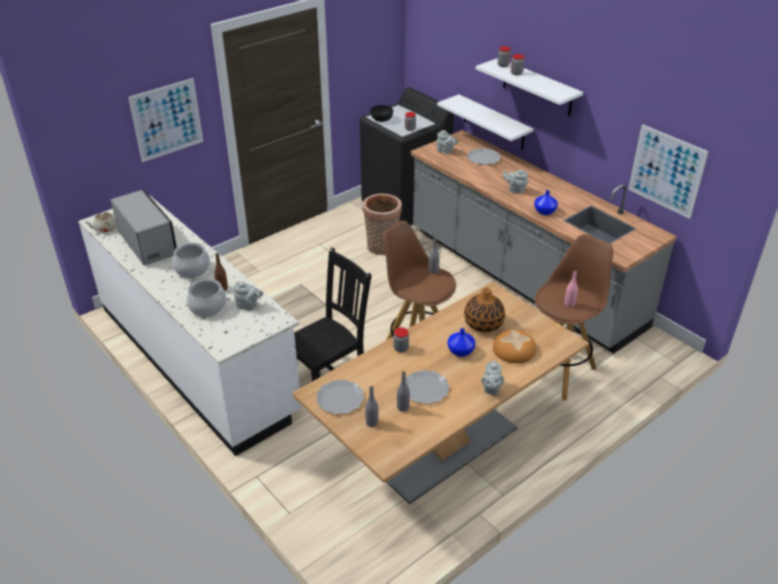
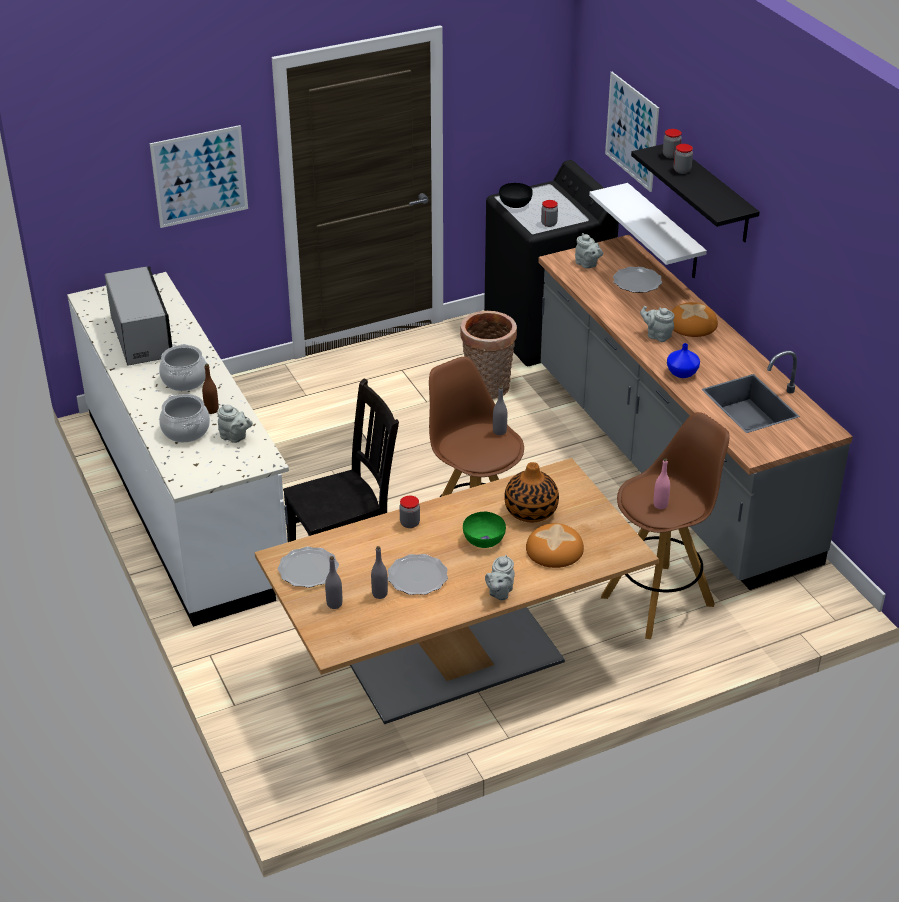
camera: 15 degrees right, 0 degrees up
beige teapot [84,212,117,232] -> none
blue vase [448,328,475,357] -> green bowl [463,512,506,548]
white shelf [476,58,583,116] -> black shelf [631,144,760,242]
picture [628,124,709,219] -> picture moved to [605,72,659,192]
none -> bread [671,302,718,337]

